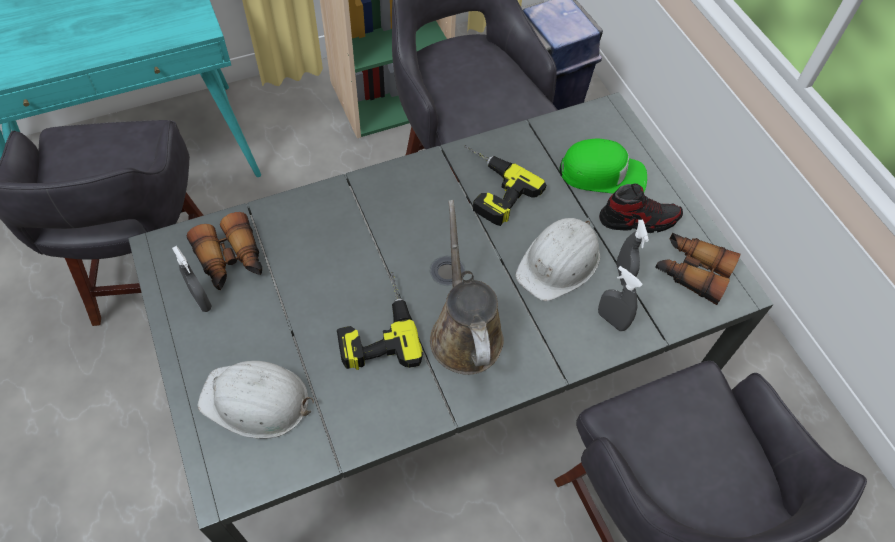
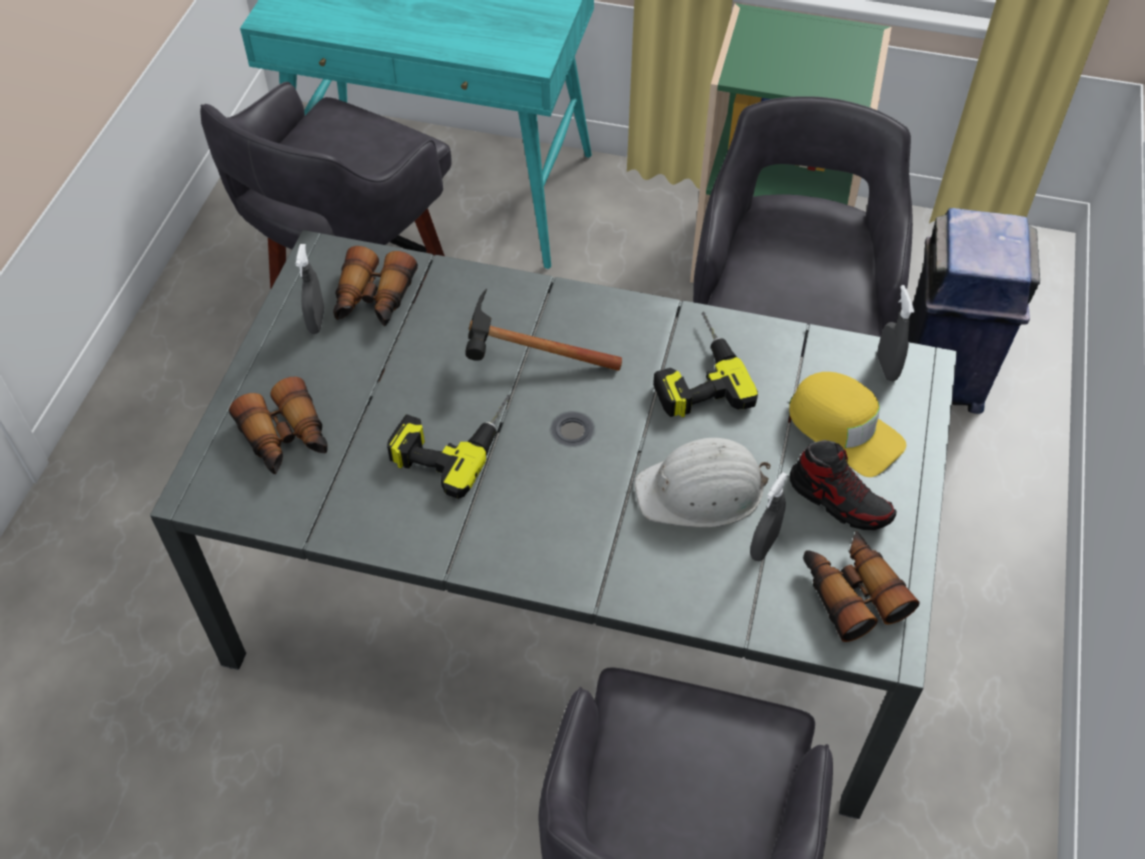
camera: 40 degrees right, 5 degrees down
white hard hat [198,361,314,439] -> binoculars [229,377,328,474]
brown watering can [430,200,504,375] -> none
green cap [560,139,647,194] -> yellow cap [789,372,906,477]
grey spray bottle [598,266,643,331] -> grey spray bottle moved to [877,285,914,381]
none -> hammer [465,289,622,371]

